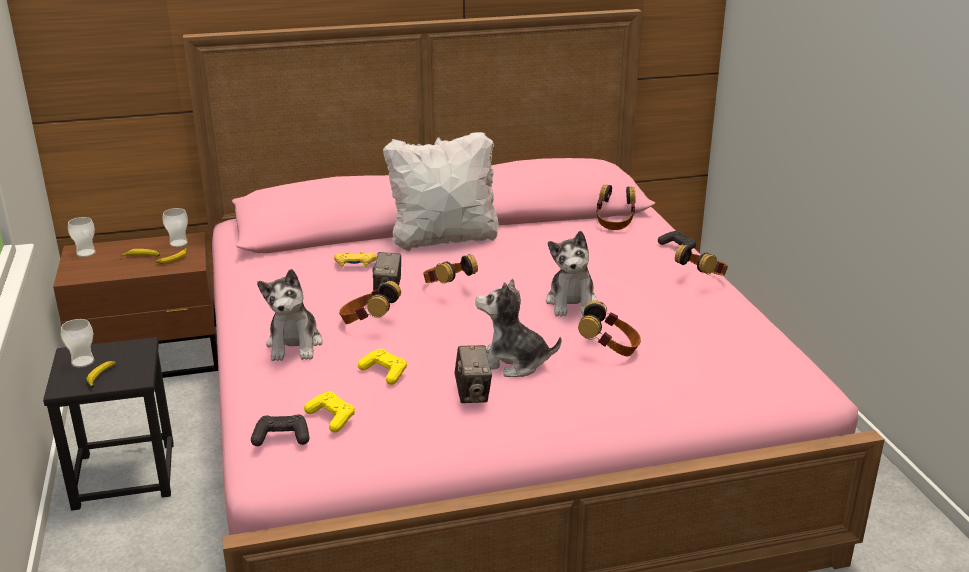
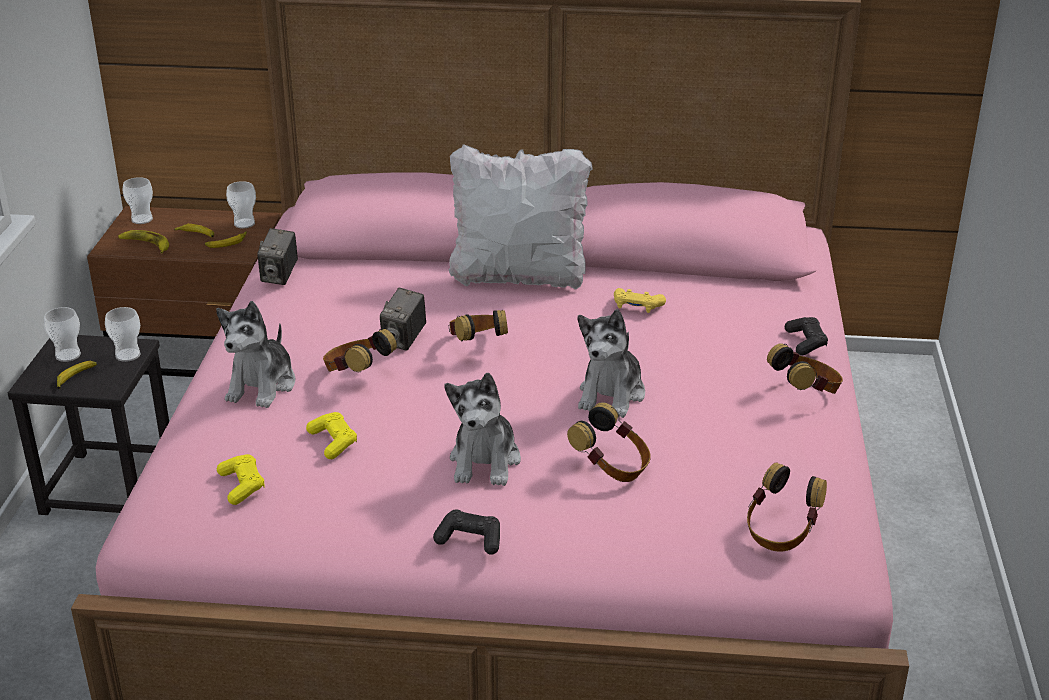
camera: 20 degrees right, 5 degrees up
black game controller [251,414,309,446] -> black game controller moved to [433,510,500,555]
yellow game controller [334,251,377,268] -> yellow game controller moved to [614,288,666,313]
camera [454,345,492,403] -> camera moved to [257,228,298,285]
plush toy [475,279,561,377] -> plush toy turned 120 degrees counterclockwise [444,373,521,486]
headphones [596,185,636,230] -> headphones moved to [747,462,827,552]
none -> cup [105,307,141,362]
none -> banana [118,230,169,253]

